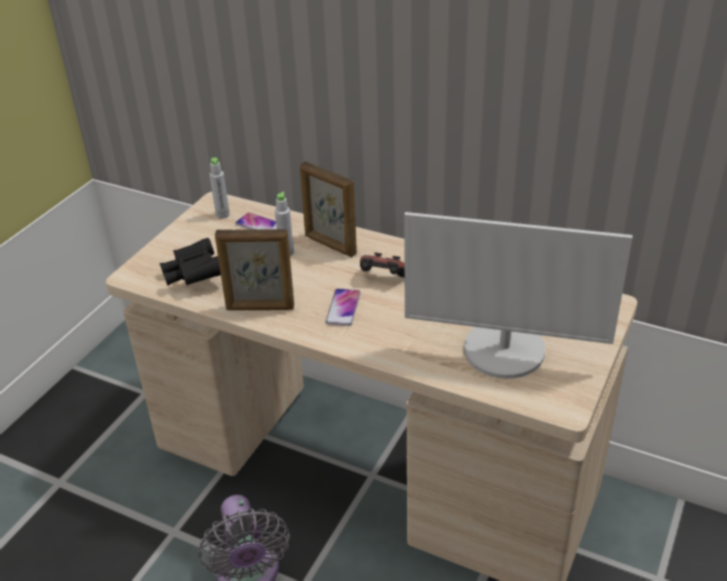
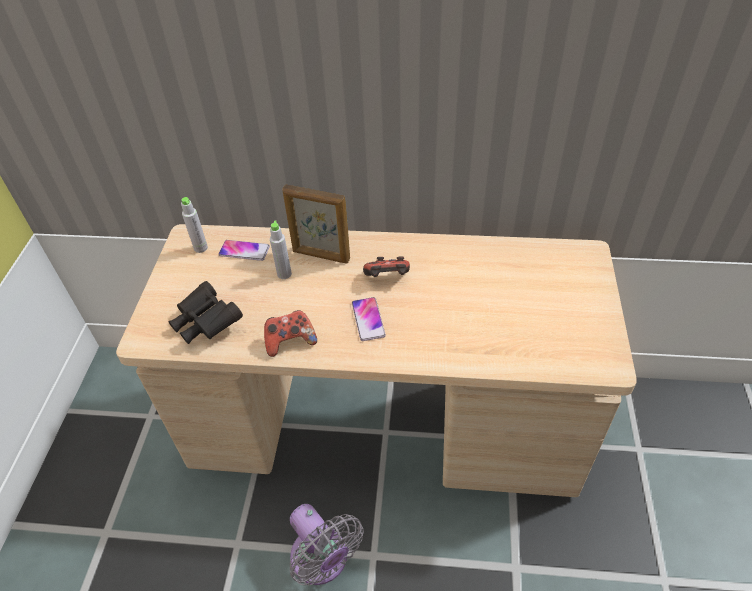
camera: 20 degrees left, 10 degrees up
picture frame [215,229,294,310] -> game controller [264,310,317,357]
monitor [404,212,633,379] -> none

